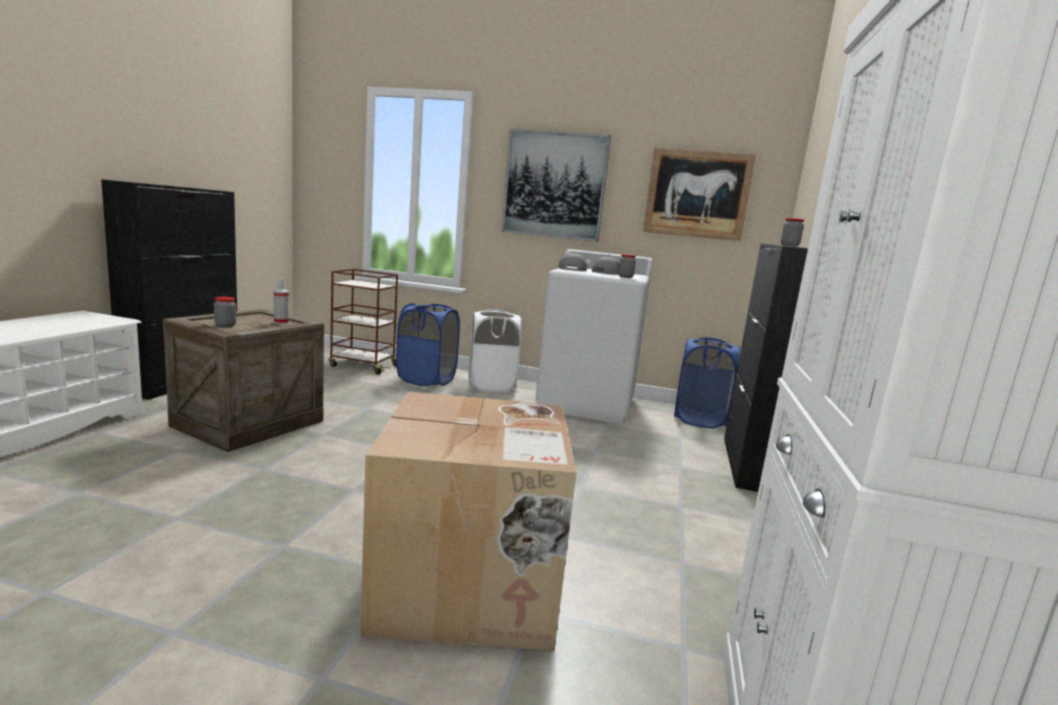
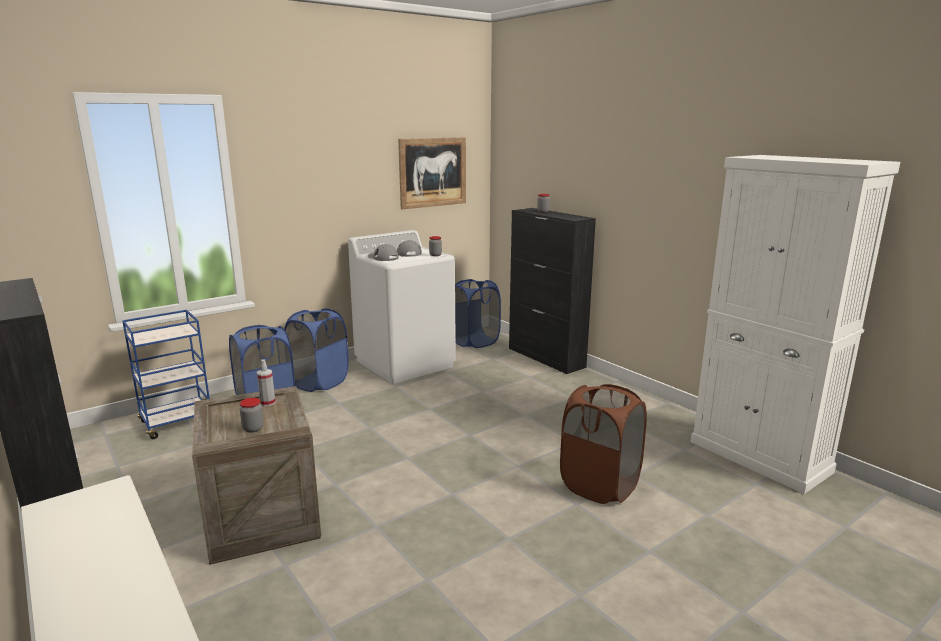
camera: 50 degrees left, 5 degrees up
brown cart [329,269,398,374] -> blue cart [122,310,210,439]
cardboard box [360,392,577,651] -> brown laundry basket [560,384,647,504]
white laundry basket [469,309,522,392] -> blue laundry basket [284,309,349,392]
picture [502,129,611,242] -> none

